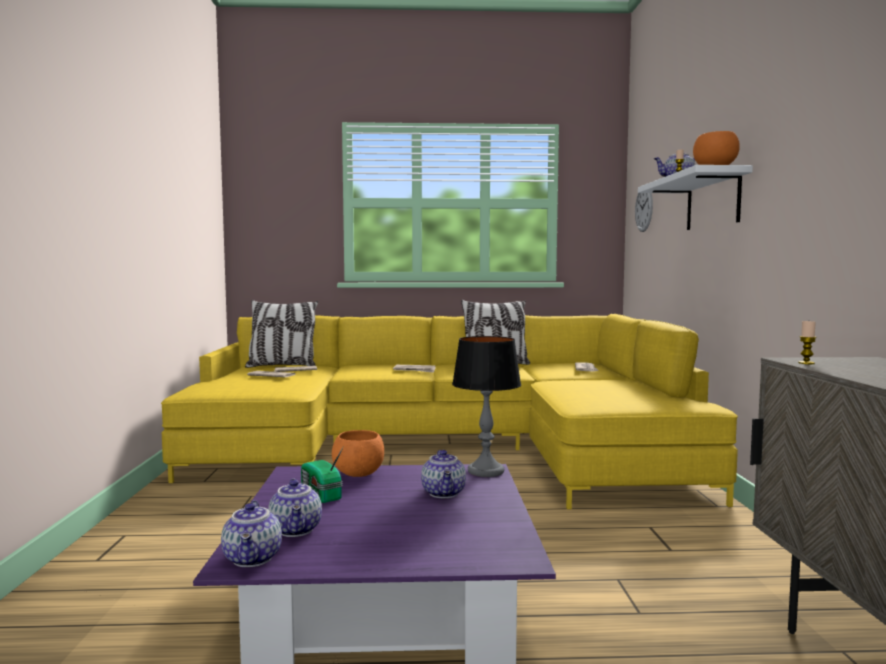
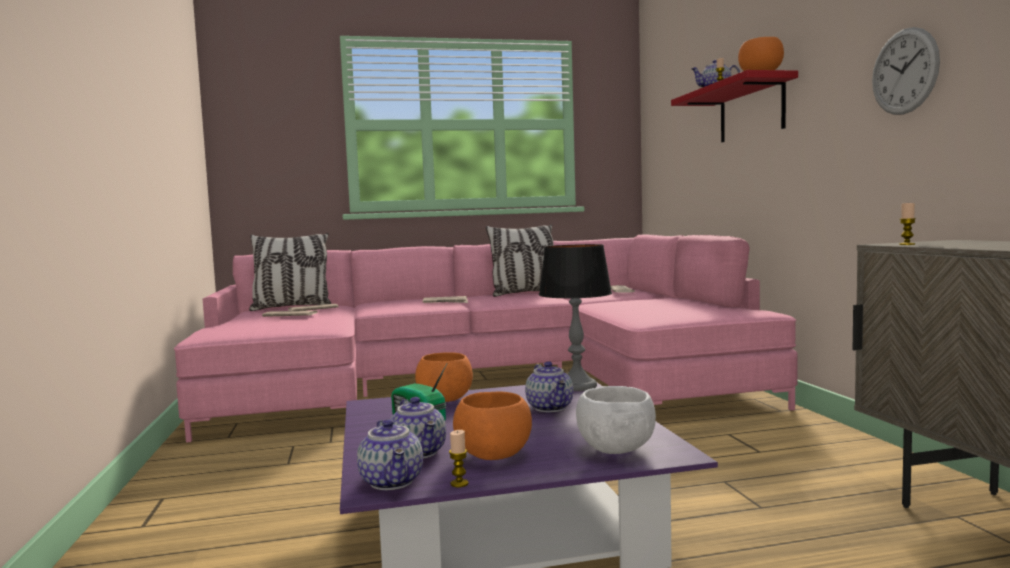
camera: 10 degrees left, 0 degrees up
yellow sofa [161,314,738,509] -> pink sofa [174,235,798,443]
wall clock [635,193,653,232] -> wall clock moved to [872,27,940,115]
white shelf [638,165,753,230] -> red shelf [671,70,798,142]
none -> candle [449,430,469,487]
none -> orange bowl [453,392,532,460]
none -> white bowl [576,386,656,454]

